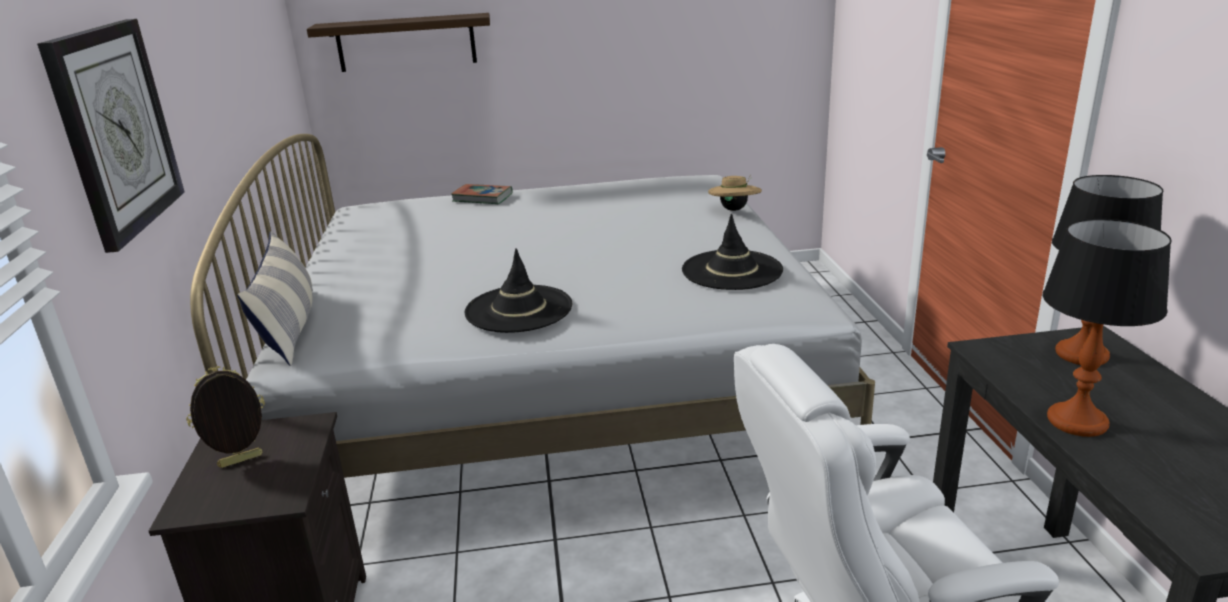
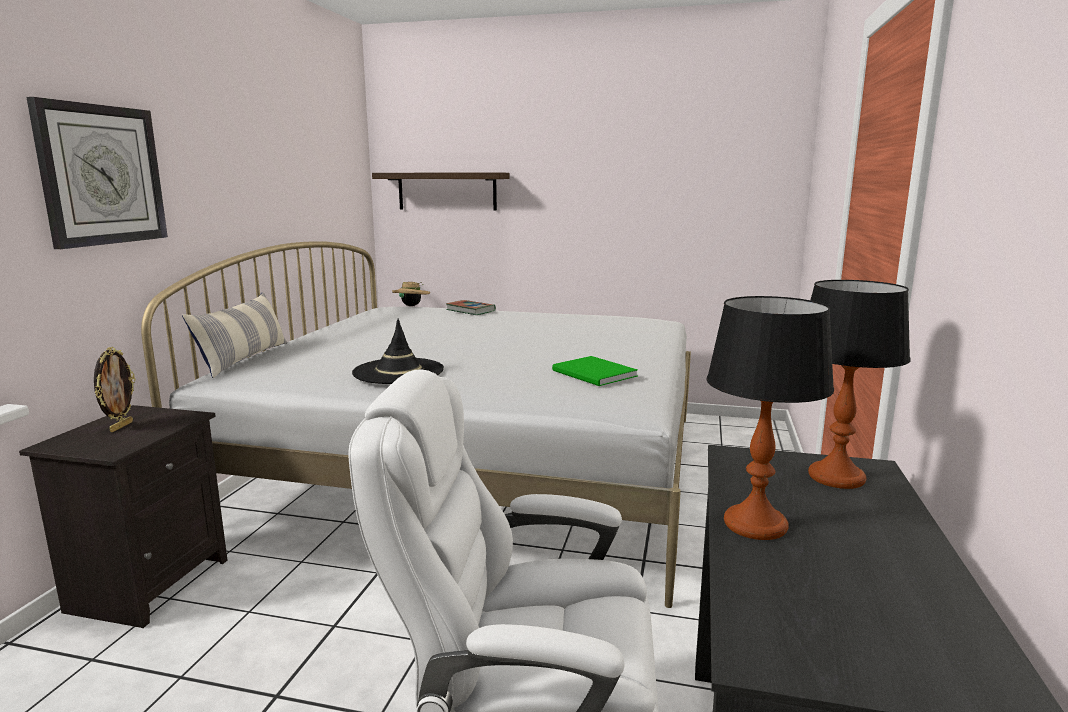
camera: 20 degrees right, 10 degrees down
picture frame [186,366,265,468] -> picture frame turned 105 degrees clockwise [94,347,135,432]
black hat [682,214,783,290] -> green book [552,356,638,386]
beige hat [708,175,762,211] -> beige hat moved to [392,282,430,306]

